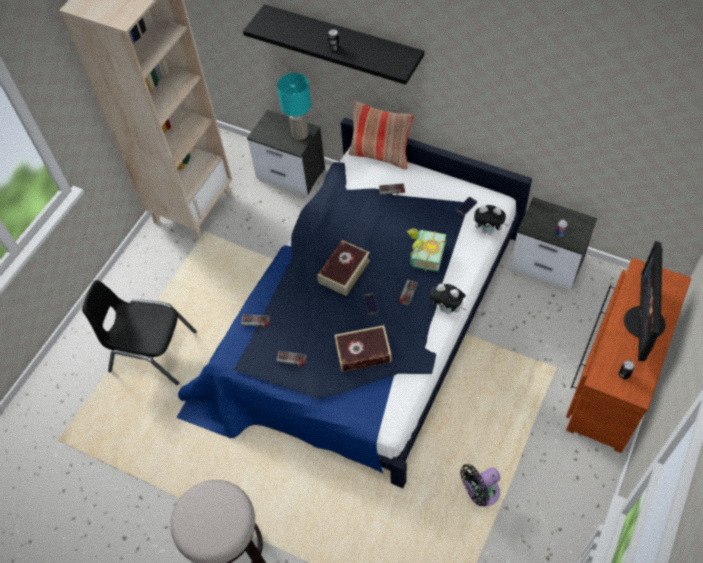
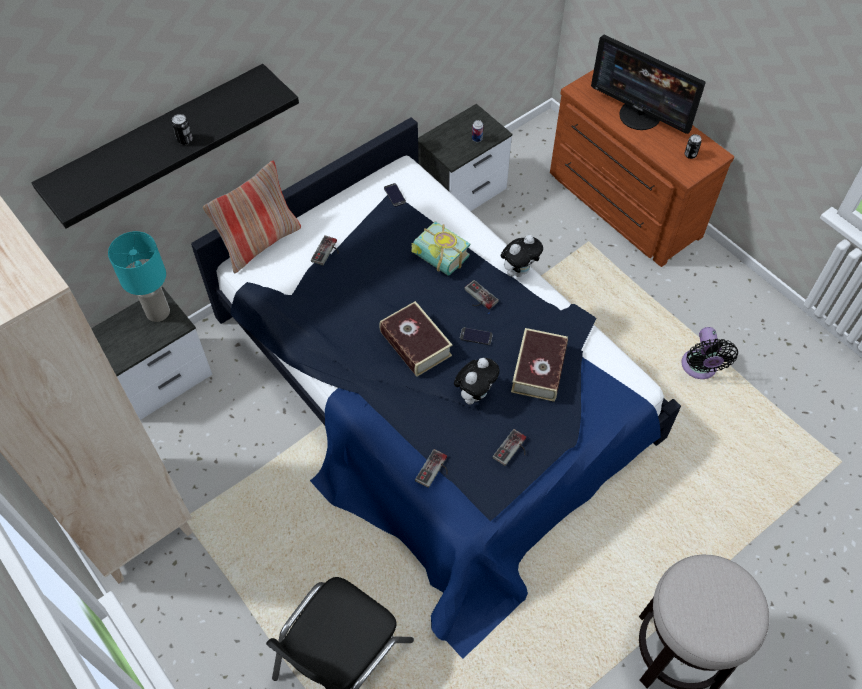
camera: 70 degrees left, 0 degrees up
plush toy [474,205,509,235] -> plush toy moved to [454,358,500,405]

